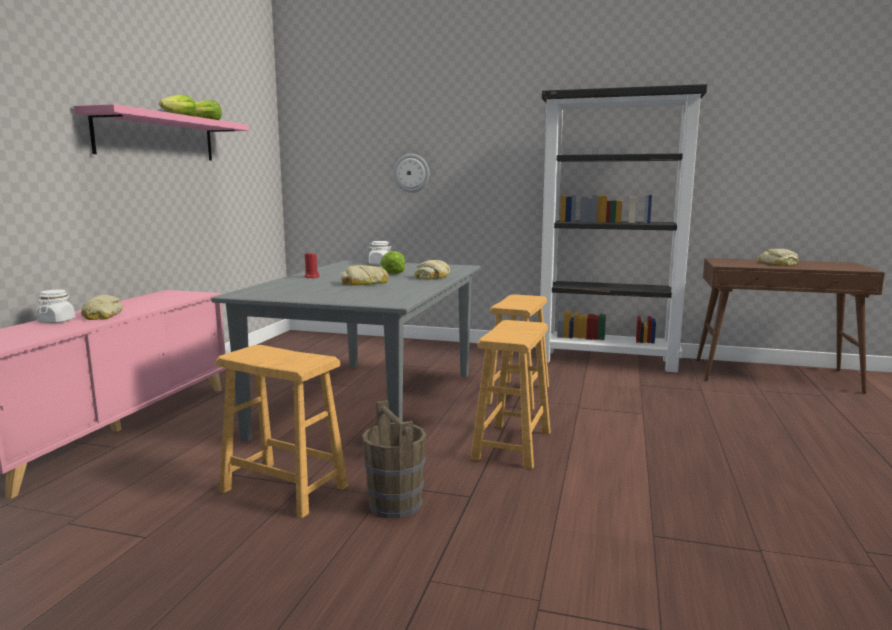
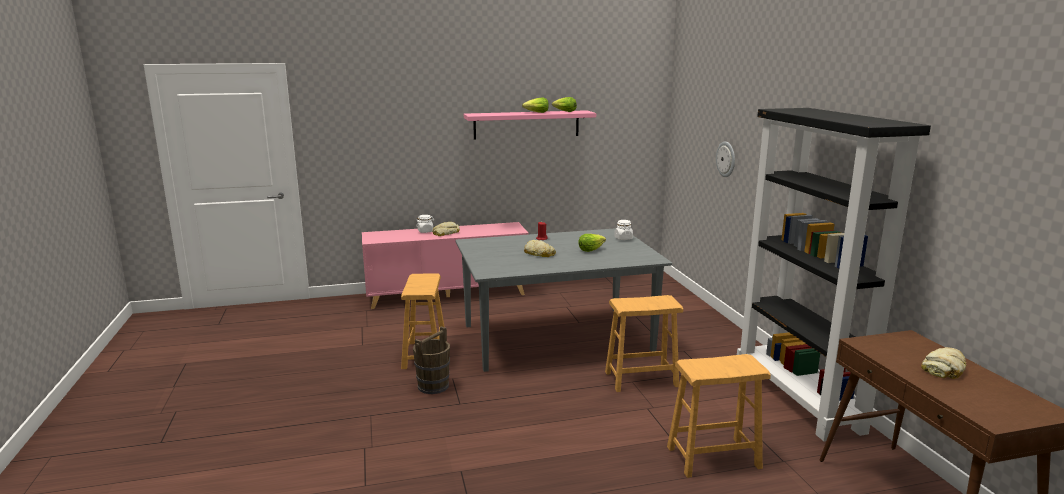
camera: 60 degrees right, 5 degrees up
bread [414,260,450,280] -> none
brown stool [470,320,551,469] -> brown stool moved to [667,354,771,478]

